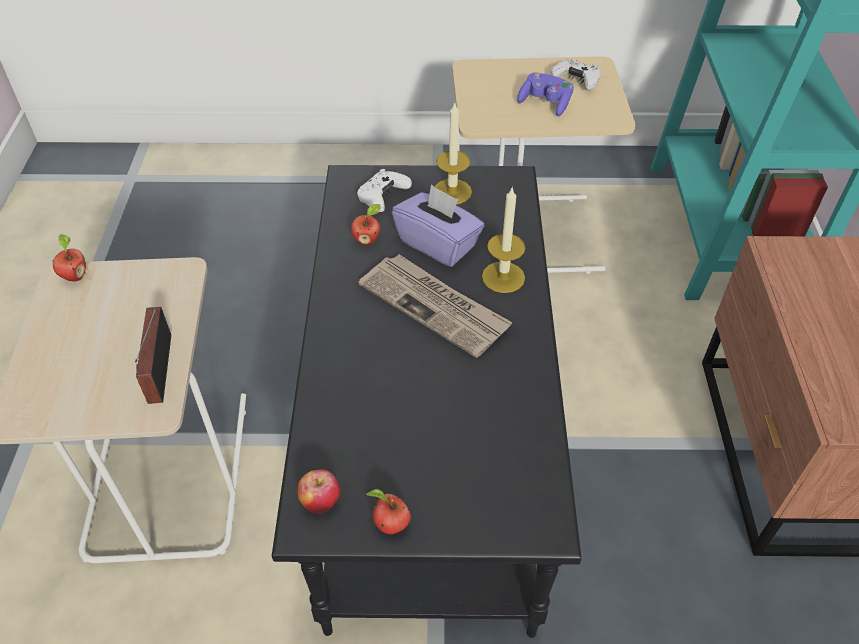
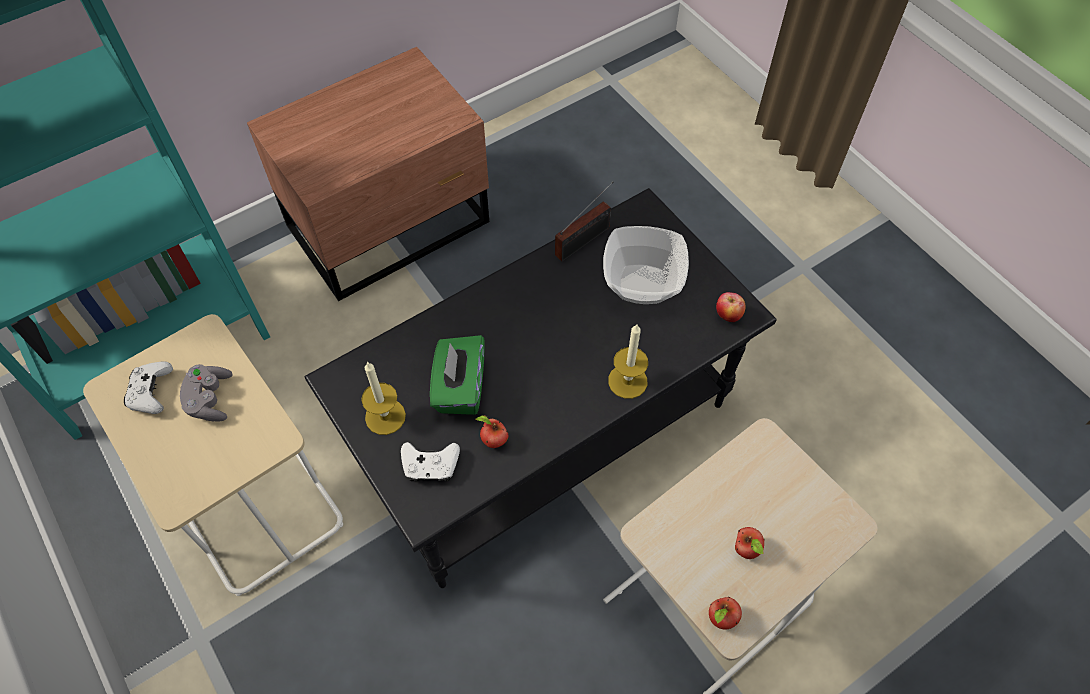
camera: 125 degrees left, 10 degrees up
radio [135,307,171,404] -> radio moved to [555,182,613,262]
newspaper [358,254,513,358] -> none
apple [366,489,411,534] -> apple moved to [735,527,765,559]
purple tissue box [392,184,484,267] -> green tissue box [430,335,485,415]
candle [482,186,526,293] -> candle moved to [608,324,648,399]
purple game controller [517,72,574,116] -> grey game controller [180,364,232,421]
none -> bowl [603,226,689,304]

